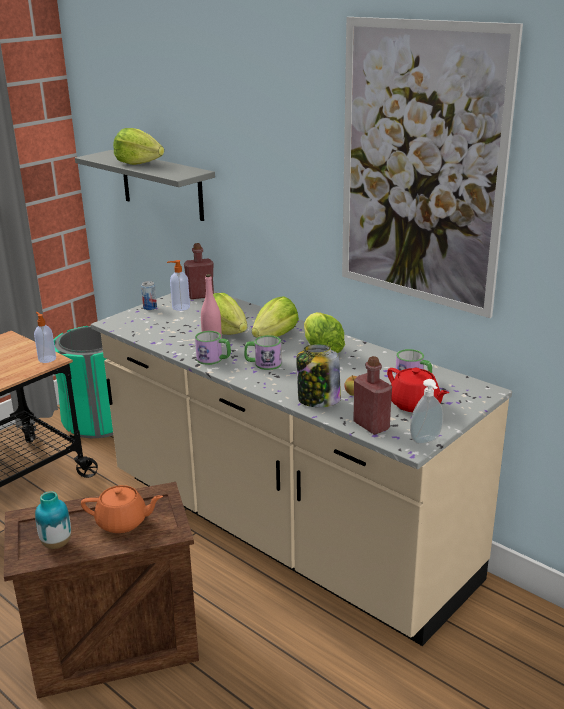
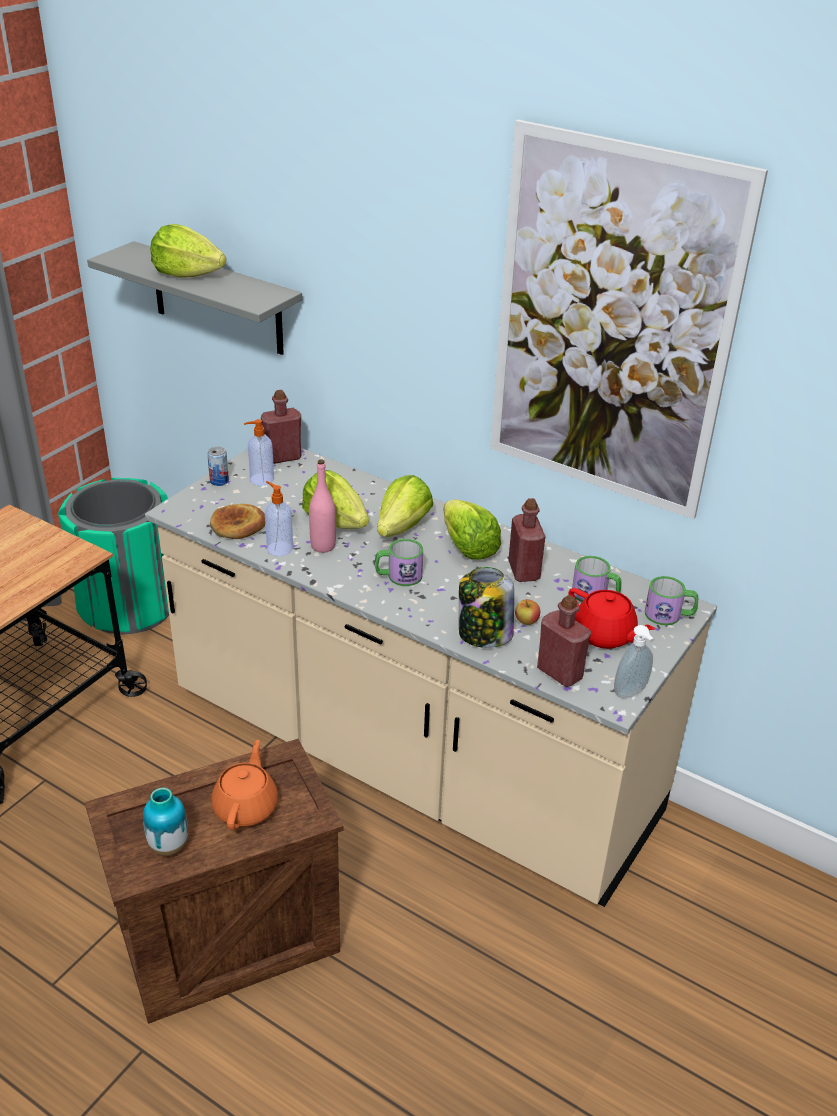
camera: 10 degrees left, 10 degrees up
soap dispenser [34,312,56,363] -> soap dispenser moved to [265,481,293,556]
orange teapot [81,485,163,533] -> orange teapot turned 75 degrees counterclockwise [211,740,278,831]
mug [195,331,231,365] -> mug moved to [645,576,698,626]
none -> bread [210,504,265,539]
none -> red bottle [508,498,545,582]

